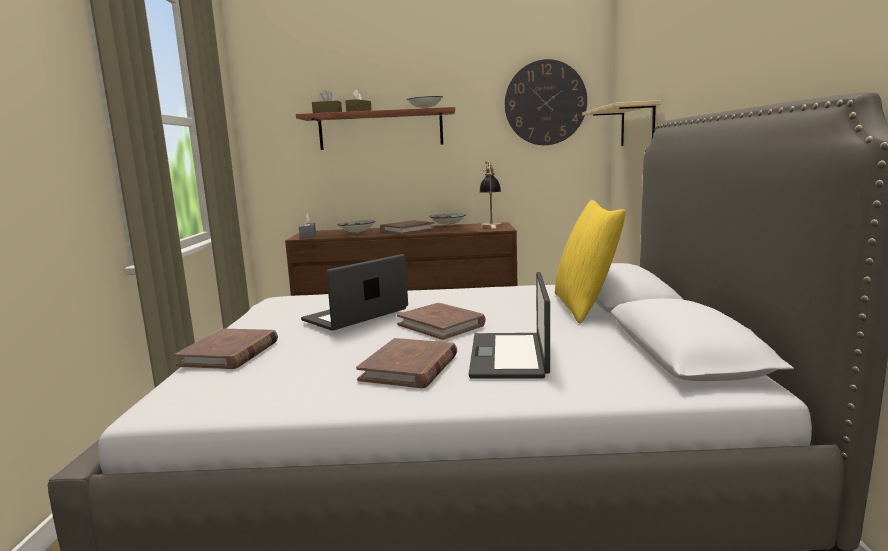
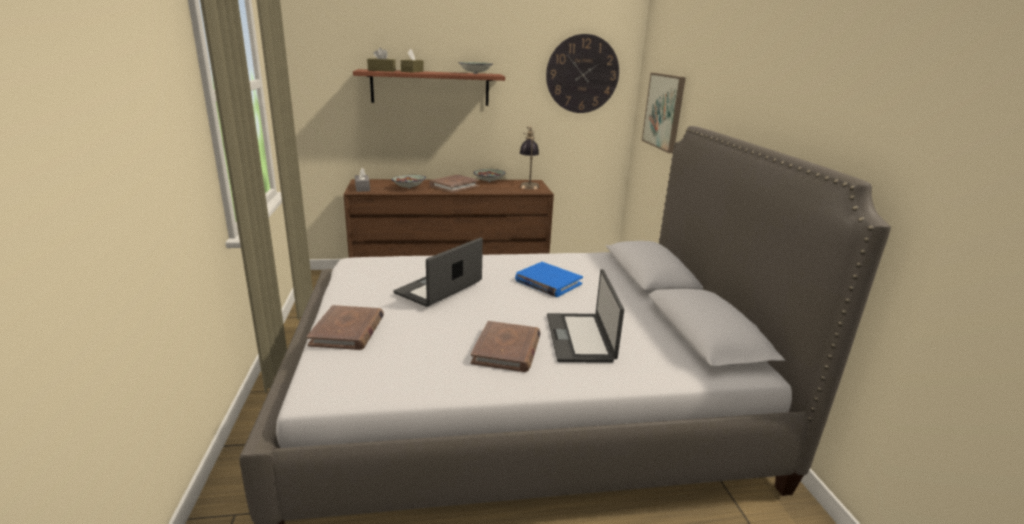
camera: 10 degrees left, 10 degrees up
brown book [397,303,486,340] -> none
yellow pillow [555,200,626,324] -> none
beige shelf [582,100,662,146] -> picture [642,73,686,153]
none -> blue book [515,262,583,297]

